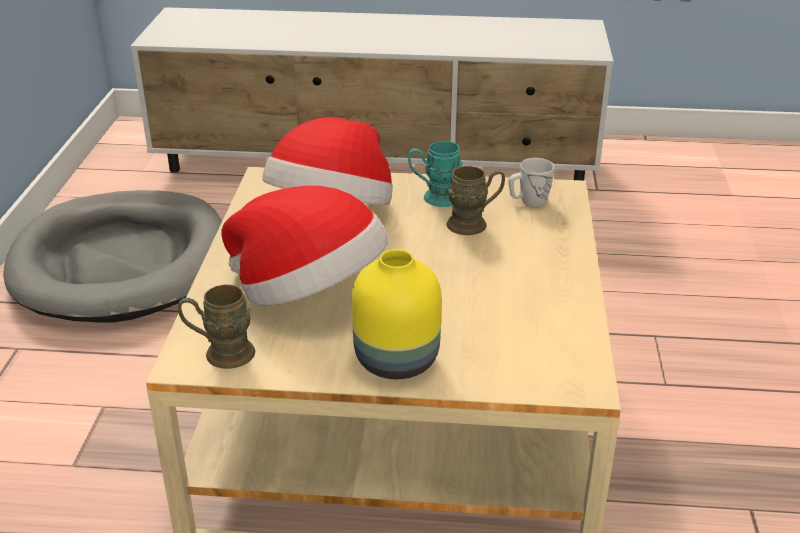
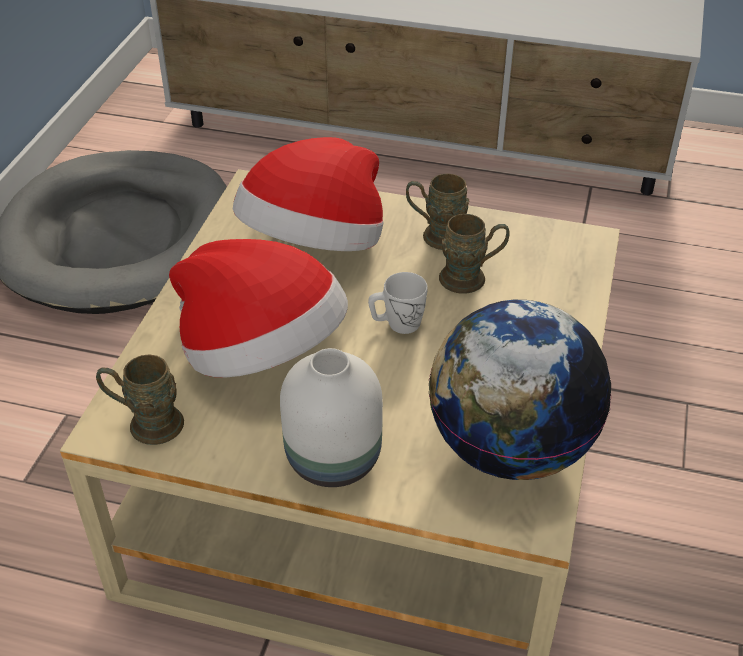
camera: 10 degrees right, 10 degrees up
yellow vase [352,249,442,379] -> white vase [280,348,383,487]
turquoise mug [408,141,463,207] -> brown mug [406,174,469,250]
white mug [508,158,554,207] -> white mug moved to [368,272,428,334]
none -> globe [428,300,611,480]

